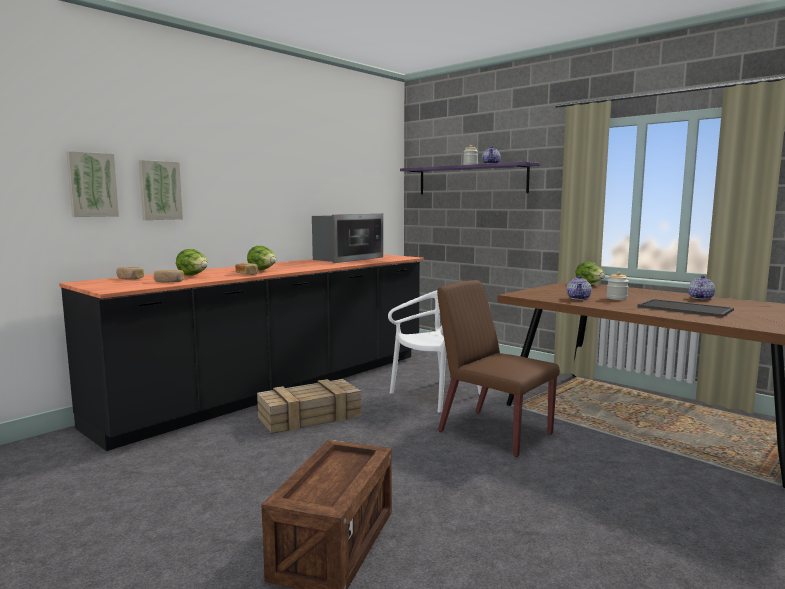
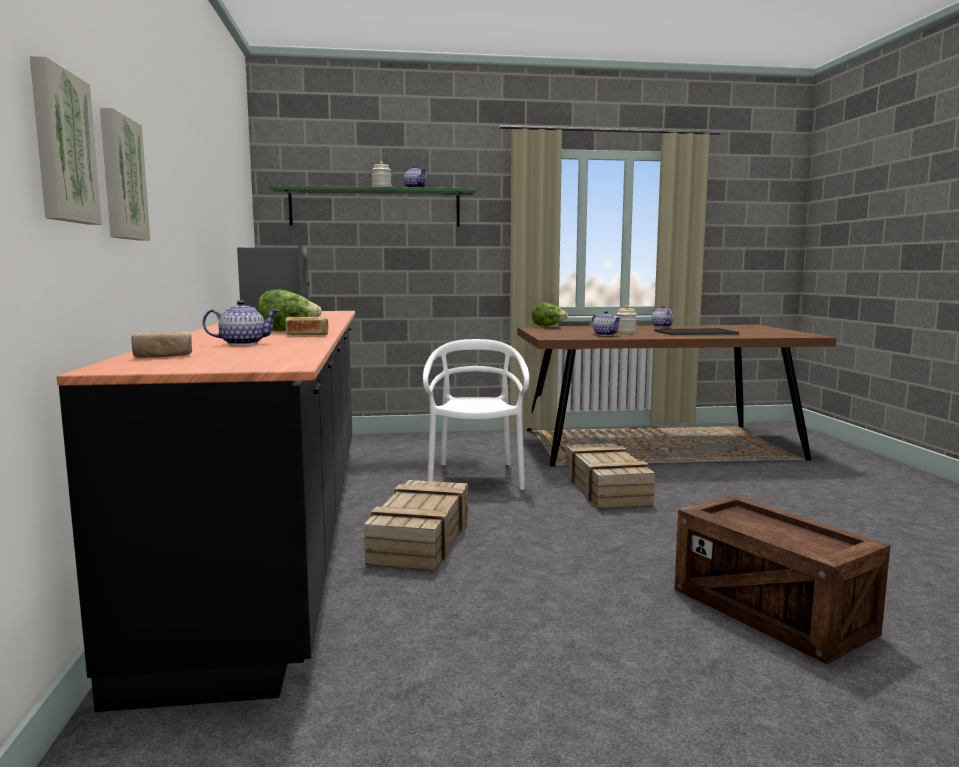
camera: 50 degrees left, 0 degrees up
bread [154,270,184,282] -> none
lettuce [176,249,208,276] -> teapot [203,300,279,345]
purple shelf [400,162,540,195] -> green shelf [269,185,476,227]
brown chair [437,280,560,457] -> crate [565,443,655,509]

